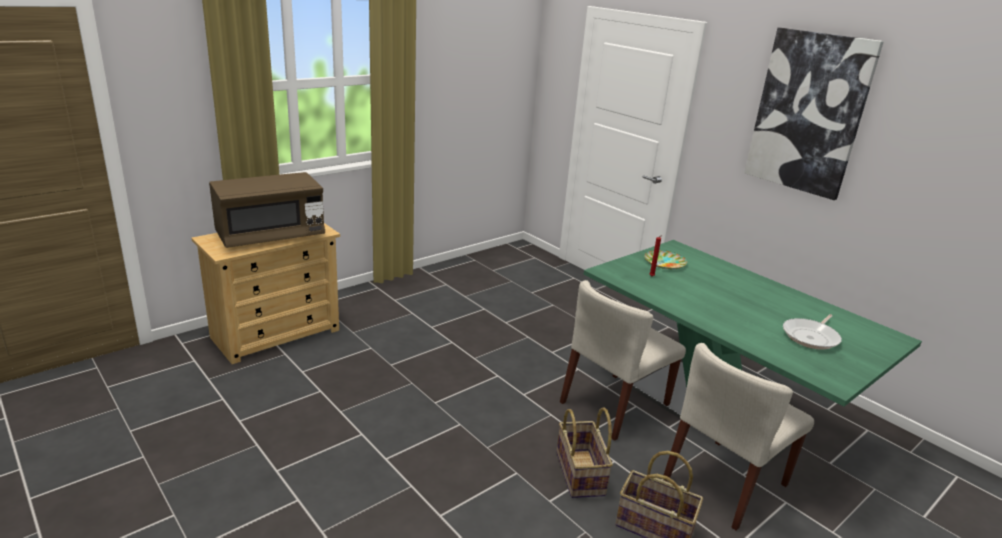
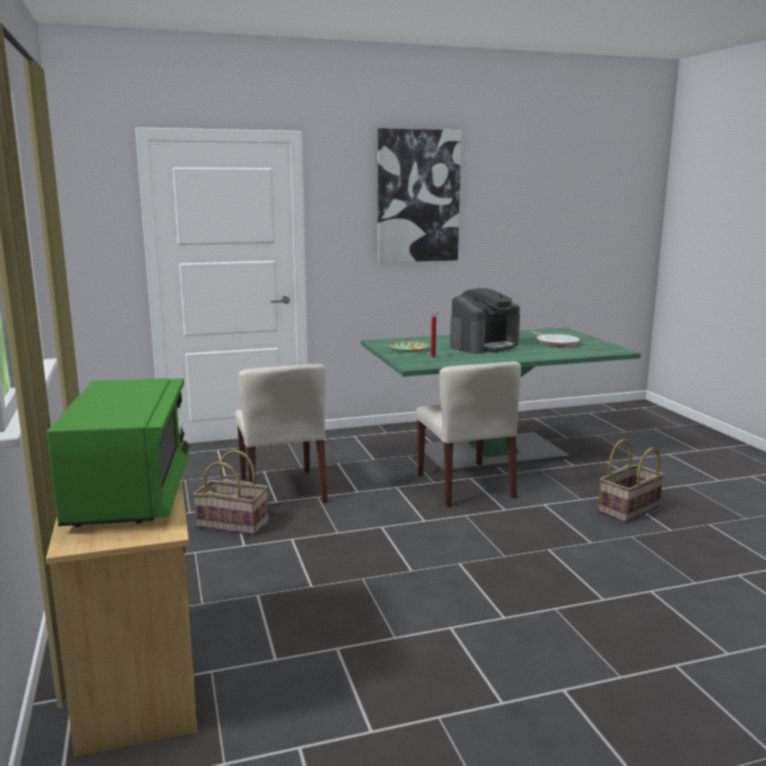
camera: 65 degrees left, 10 degrees down
brown microwave [209,172,325,248] -> green microwave [47,378,190,527]
basket [556,408,613,498] -> basket moved to [193,450,268,535]
beige chair [664,343,814,531] -> beige chair moved to [235,364,328,503]
none -> coffee machine [450,288,520,354]

